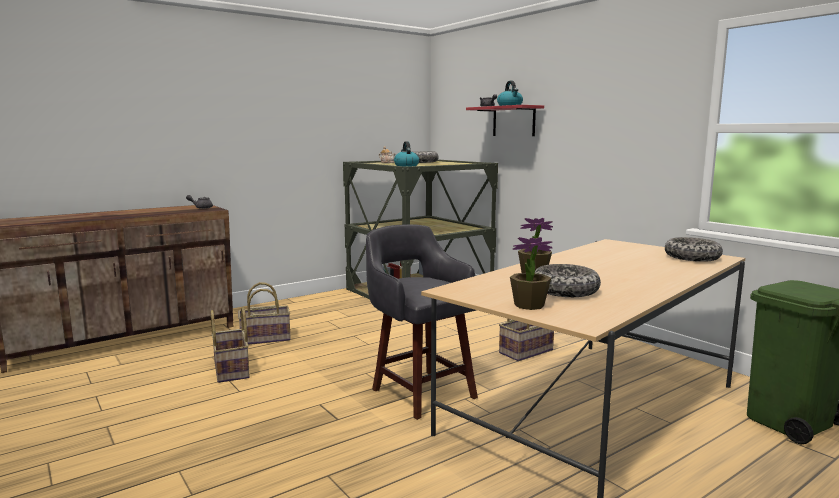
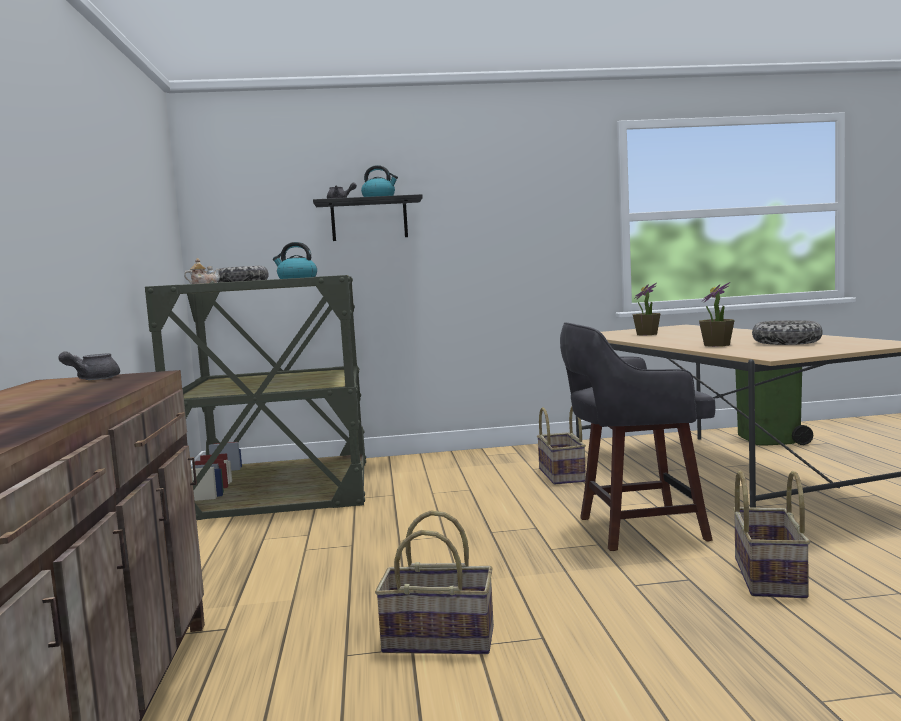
camera: 60 degrees left, 5 degrees down
basket [238,282,291,345] -> basket moved to [733,470,810,598]
red shelf [466,105,544,136] -> black shelf [313,194,423,241]
potted plant [510,237,552,310] -> potted plant moved to [633,283,660,336]
bowl [665,237,723,262] -> none

